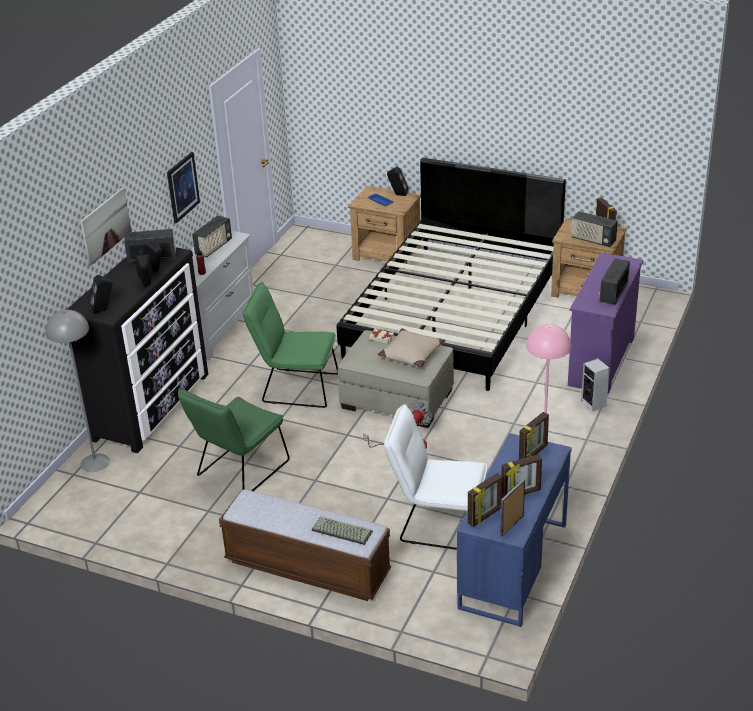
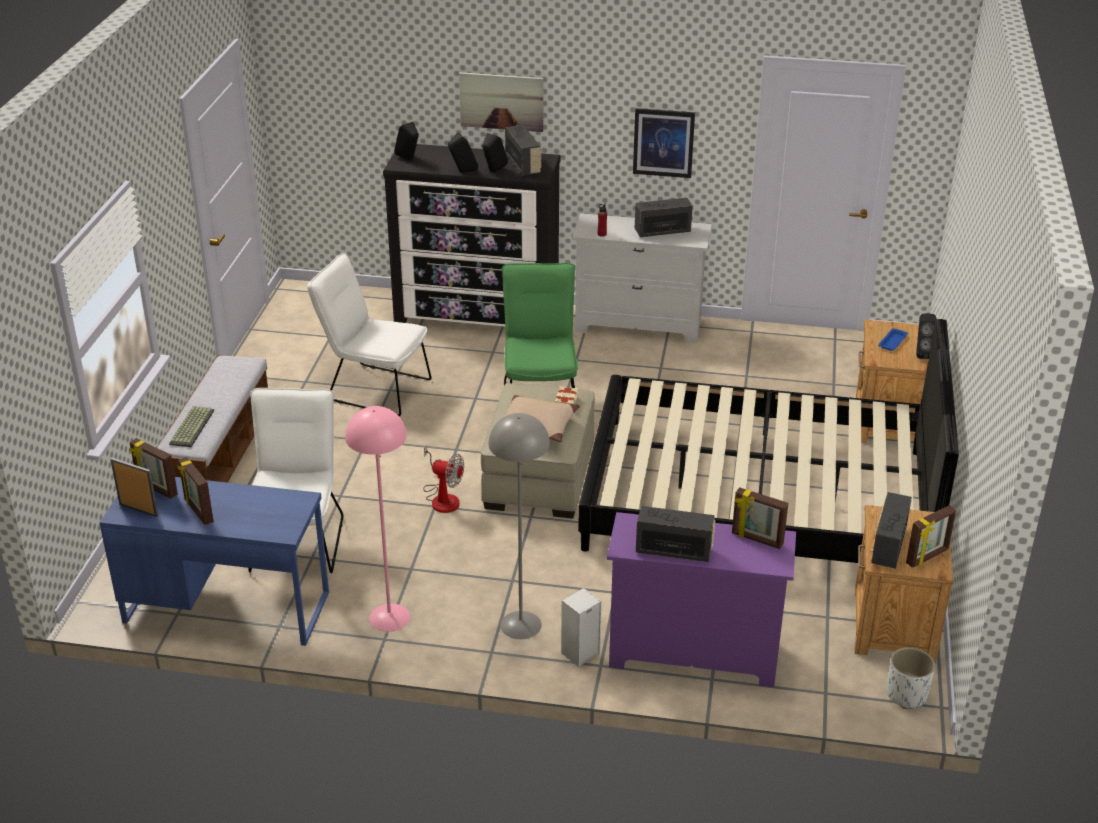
camera: 75 degrees right, 0 degrees up
grey floor lamp [46,310,110,472] -> grey floor lamp moved to [489,413,550,639]
green chair [178,388,290,491] -> white chair [307,253,431,416]
radio [192,215,232,257] -> radio turned 150 degrees clockwise [635,198,693,237]
picture frame [519,412,549,460] -> picture frame moved to [732,487,788,549]
none -> white planter [887,647,935,709]

